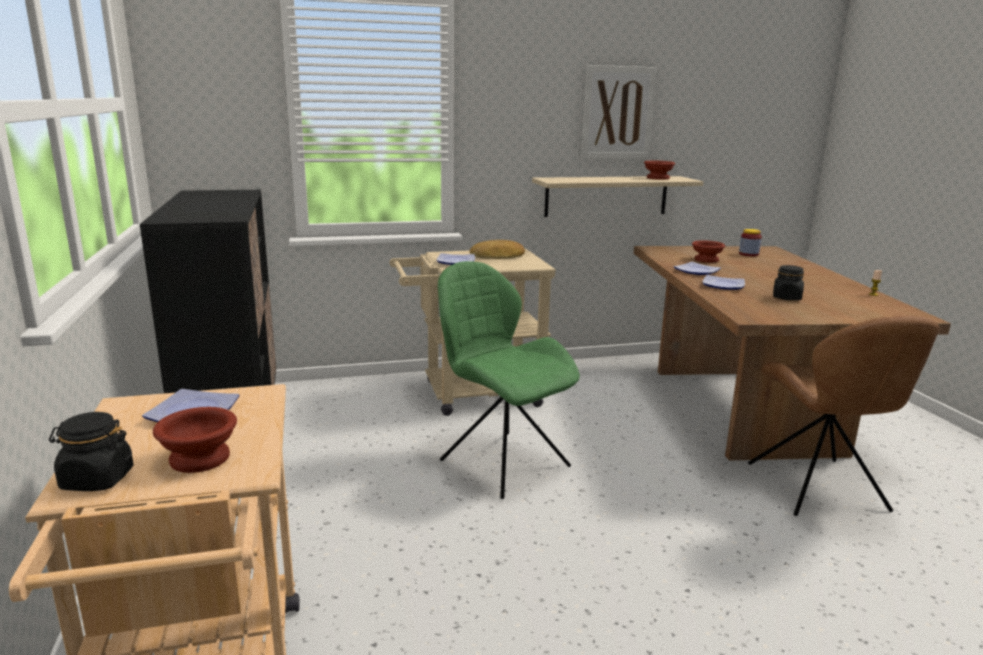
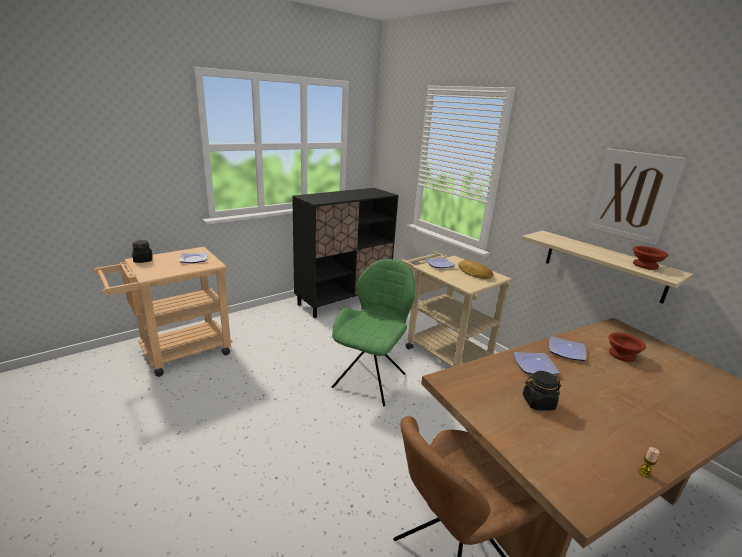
camera: 65 degrees right, 5 degrees up
brown bowl [153,407,237,473] -> none
jar [739,229,762,256] -> none

